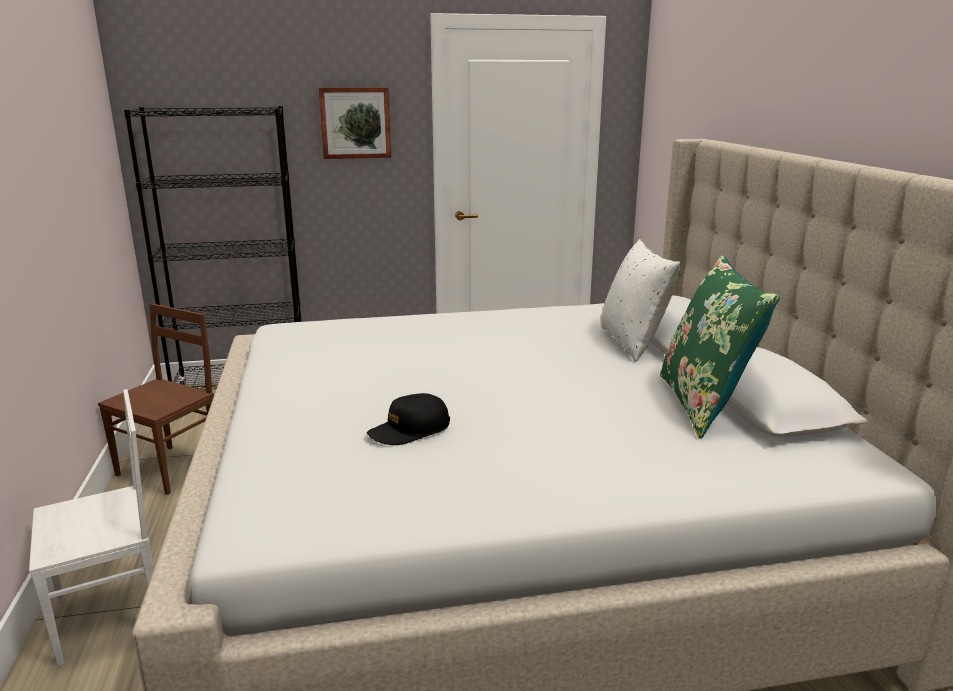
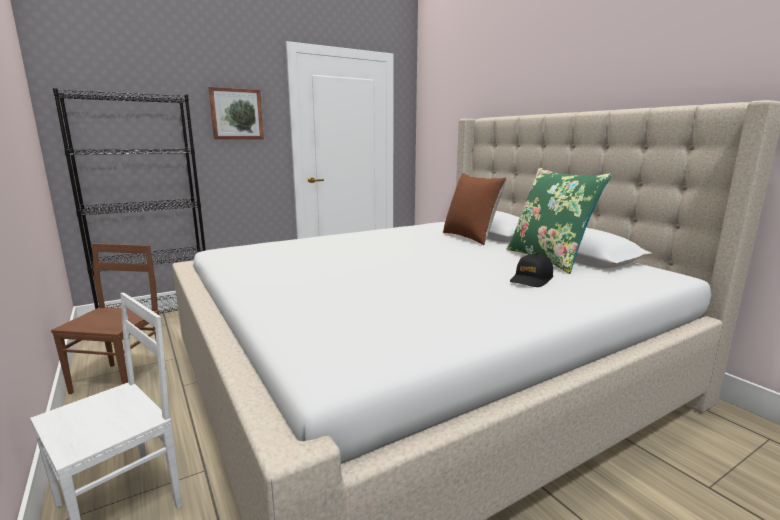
camera: 20 degrees left, 5 degrees down
black cap [367,393,450,445] -> black cap moved to [510,254,553,287]
white pillow [601,239,680,362] -> brown pillow [443,173,507,245]

